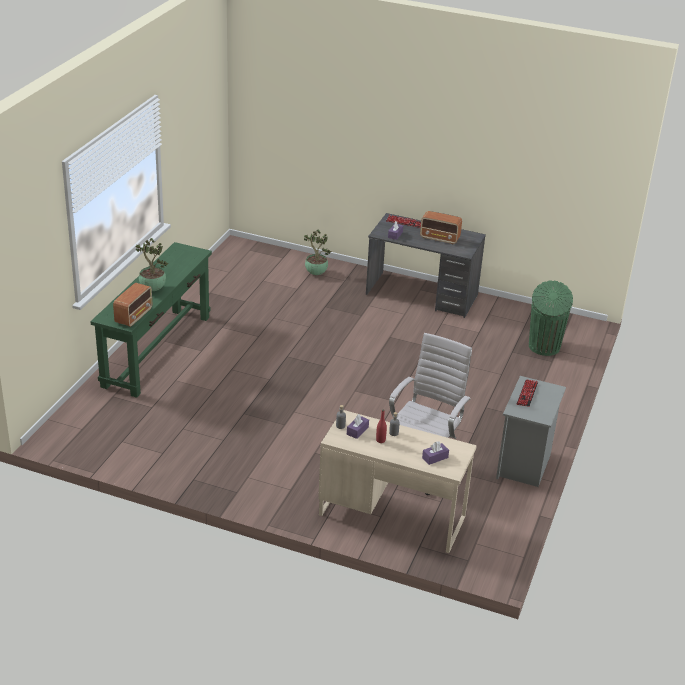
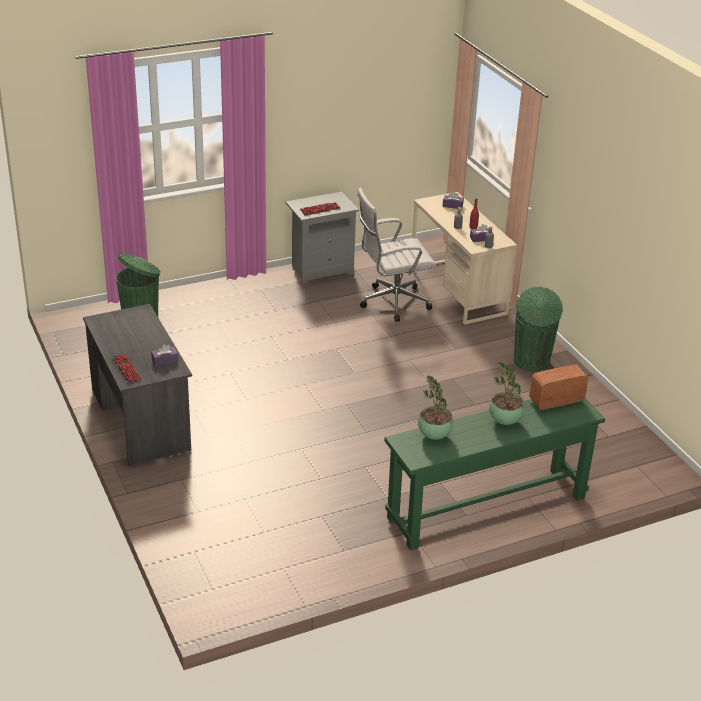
camera: 135 degrees left, 0 degrees up
potted plant [304,230,331,275] -> potted plant moved to [418,376,453,440]
radio [420,211,462,244] -> none
none -> green trash can [514,286,563,372]

